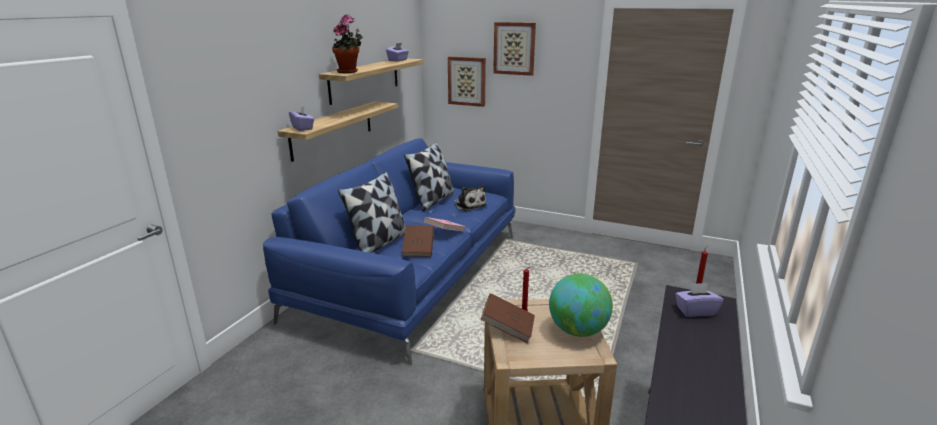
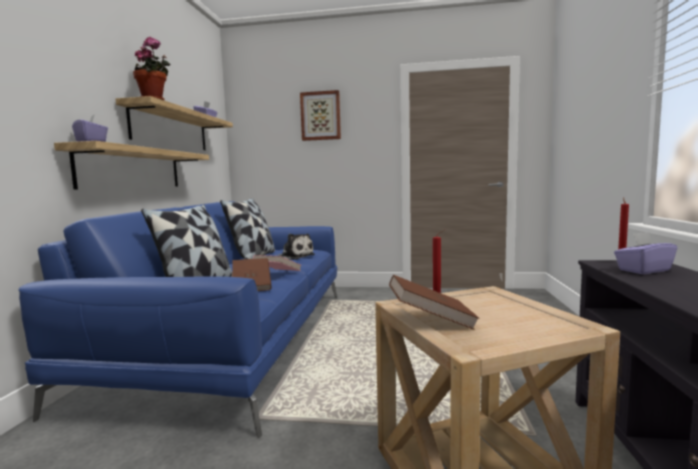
camera: 15 degrees left, 15 degrees down
picture [448,56,486,107] -> none
globe [549,273,613,337] -> none

